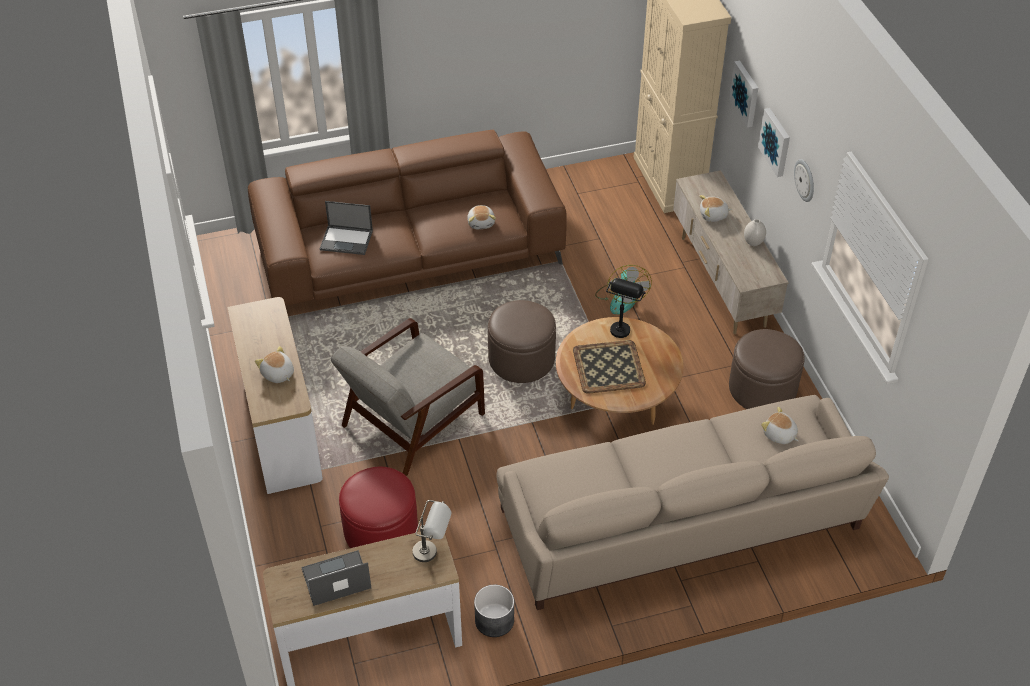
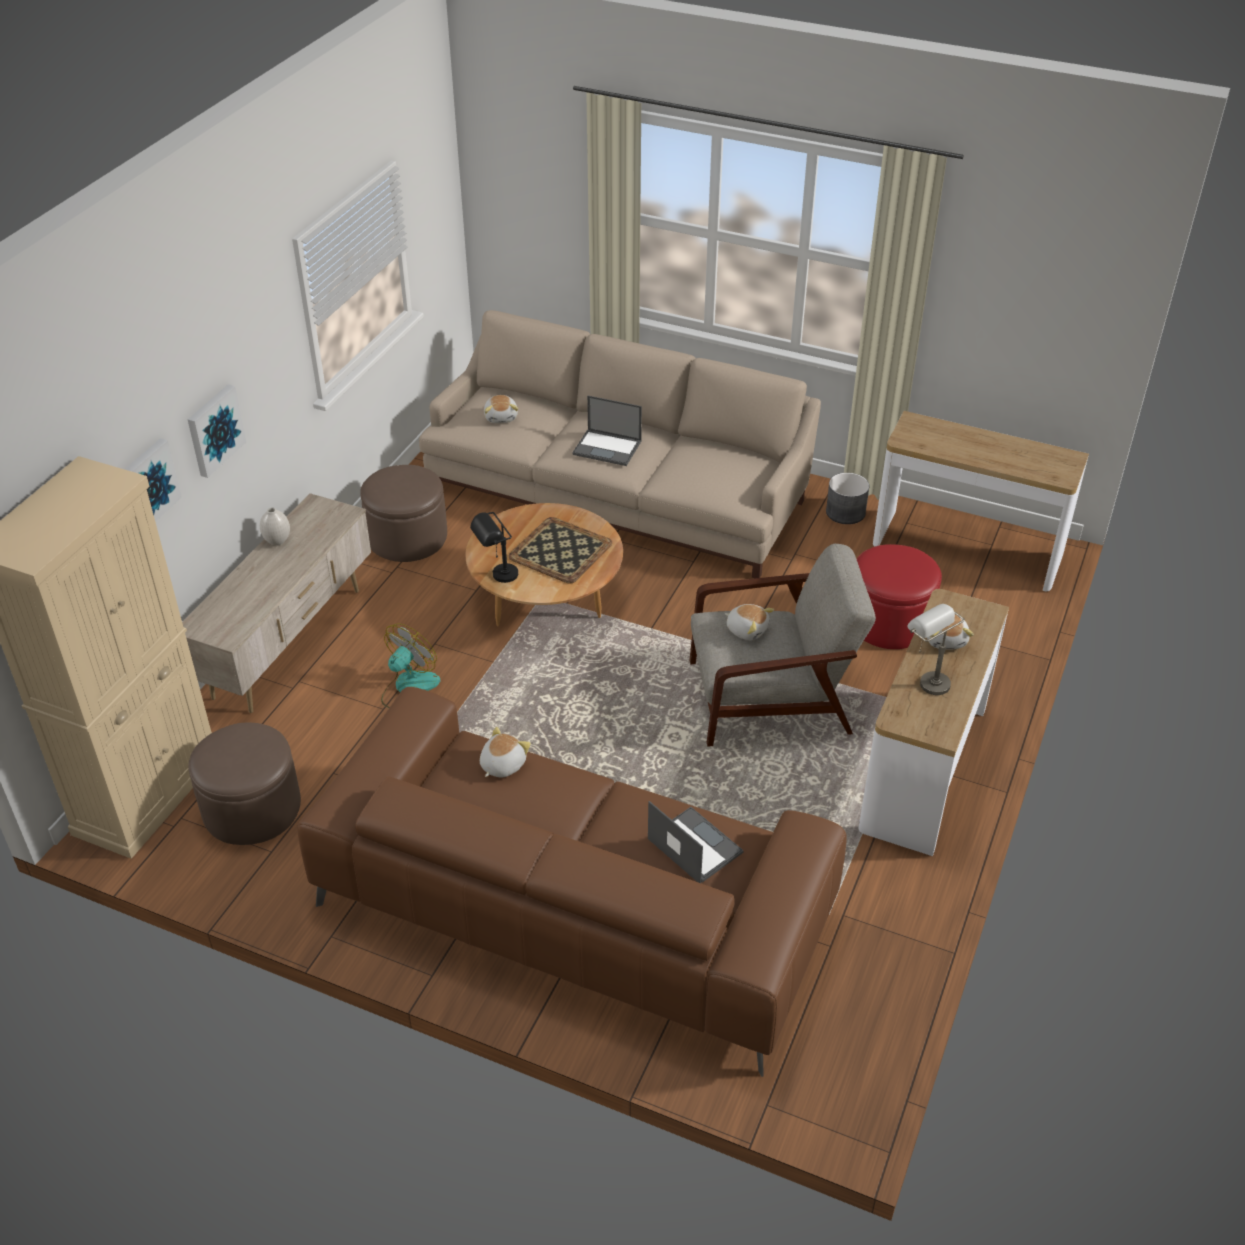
camera: 140 degrees left, 5 degrees down
laptop [301,550,371,606] -> laptop moved to [572,396,642,466]
grey table lamp [413,500,451,562] -> grey table lamp moved to [907,604,965,695]
brown ottoman [488,300,556,383] -> brown ottoman moved to [188,723,301,845]
plush toy [700,195,732,222] -> plush toy moved to [725,604,774,640]
wall clock [794,159,814,202] -> none

